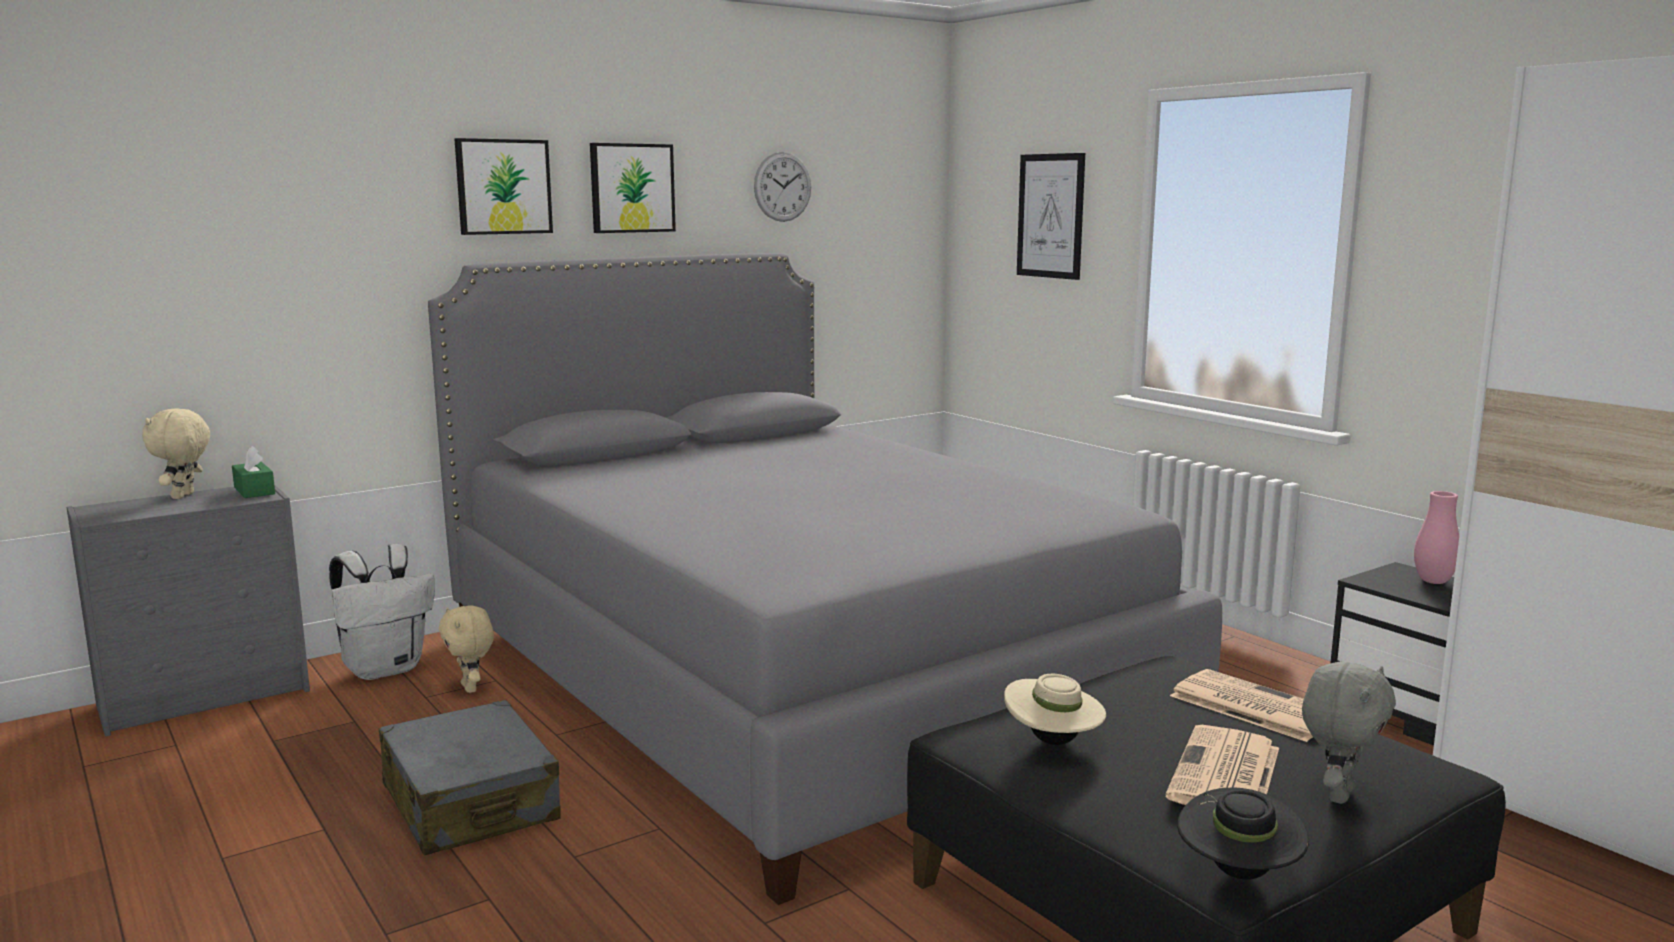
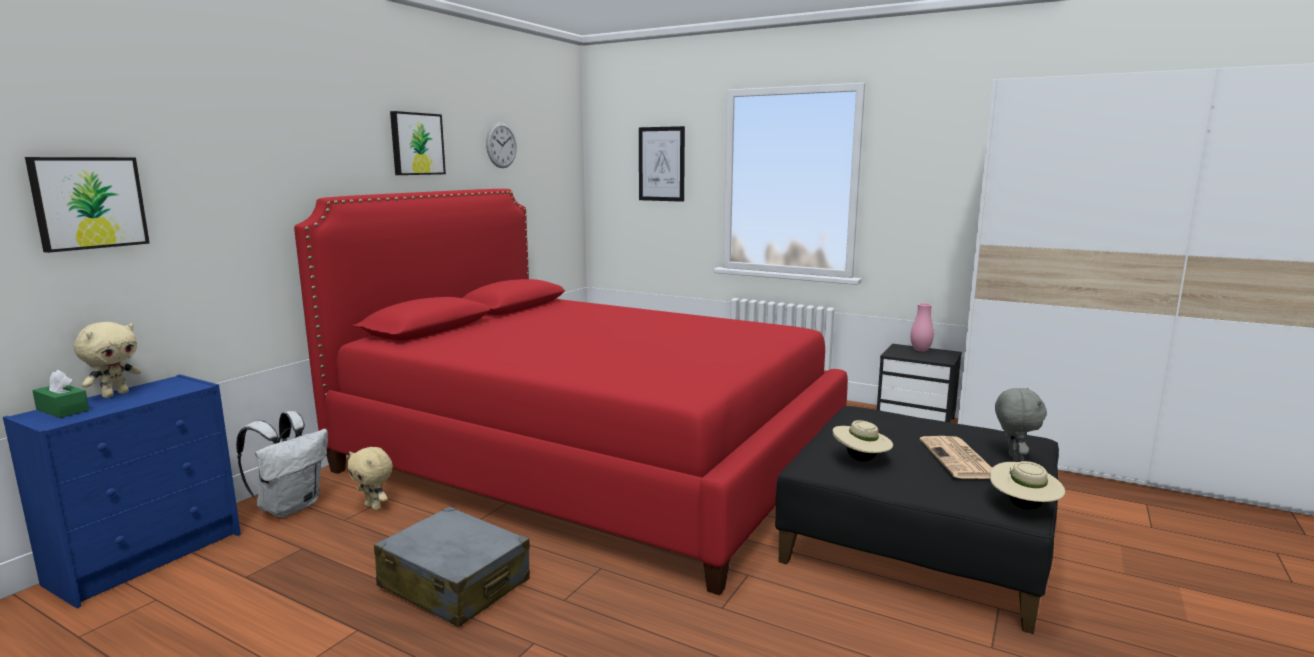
camera: 25 degrees left, 0 degrees up
grey dresser [66,484,310,737] -> blue dresser [3,374,241,608]
beige plush toy [142,408,210,499] -> beige plush toy turned 135 degrees counterclockwise [74,322,141,398]
green tissue box [232,446,275,498] -> green tissue box moved to [32,370,89,418]
grey bed [428,253,1222,905] -> red bed [294,189,848,595]
picture [455,138,553,235] -> picture moved to [25,157,150,253]
newspaper [1170,669,1313,742] -> none
black hat [1177,787,1309,880] -> beige hat [990,461,1065,510]

